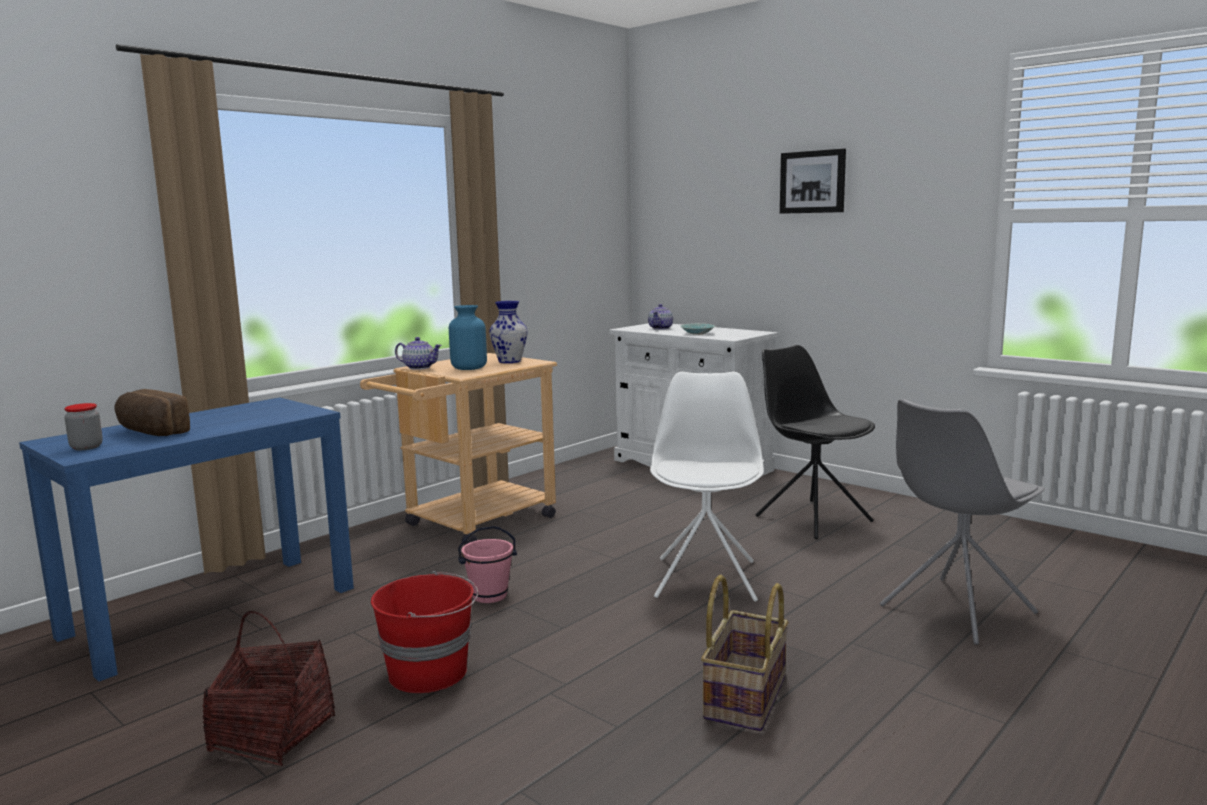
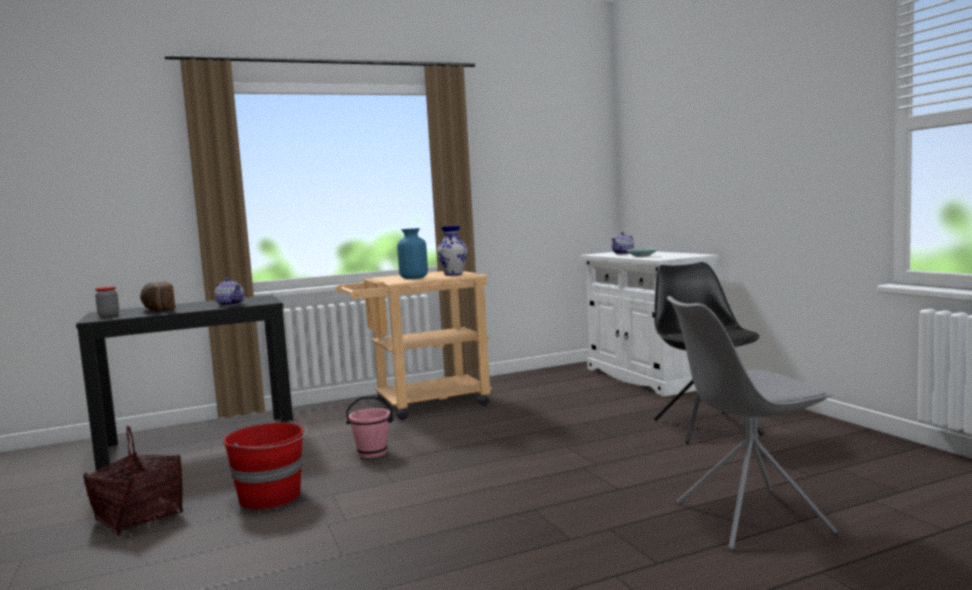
camera: 25 degrees right, 5 degrees down
blue console table [19,398,354,682] -> black console table [76,295,293,472]
teapot [395,337,442,370] -> teapot moved to [214,278,244,306]
white chair [650,371,764,602] -> none
basket [701,575,789,731] -> none
picture [780,149,846,214] -> none

